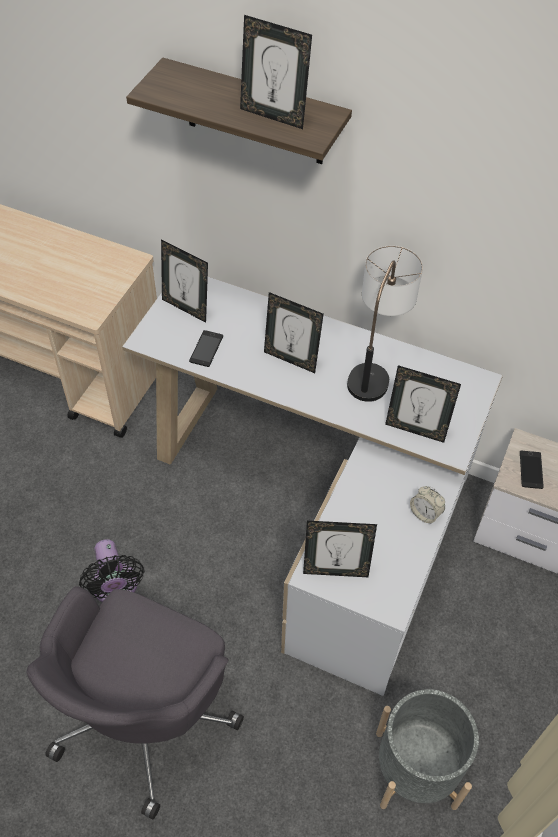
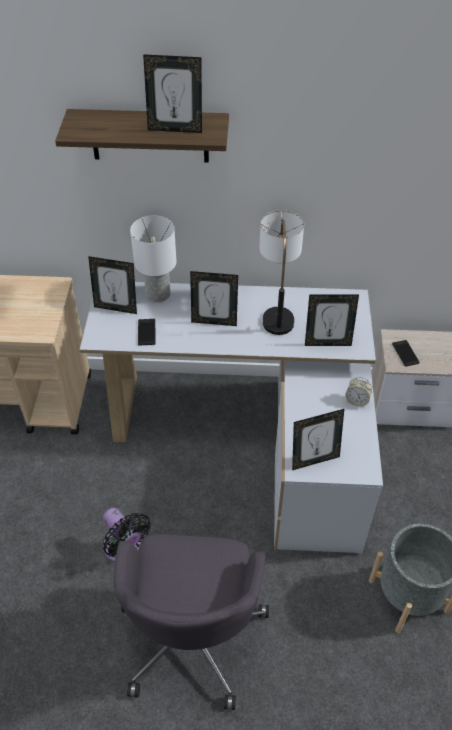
camera: 20 degrees left, 5 degrees down
none -> white table lamp [130,215,177,302]

